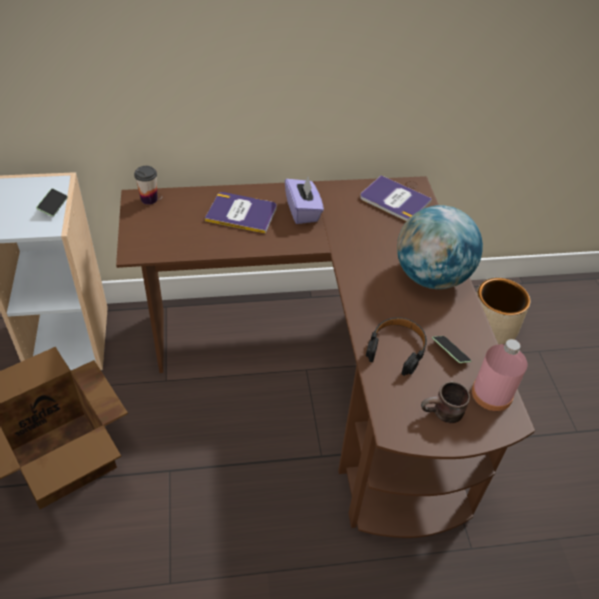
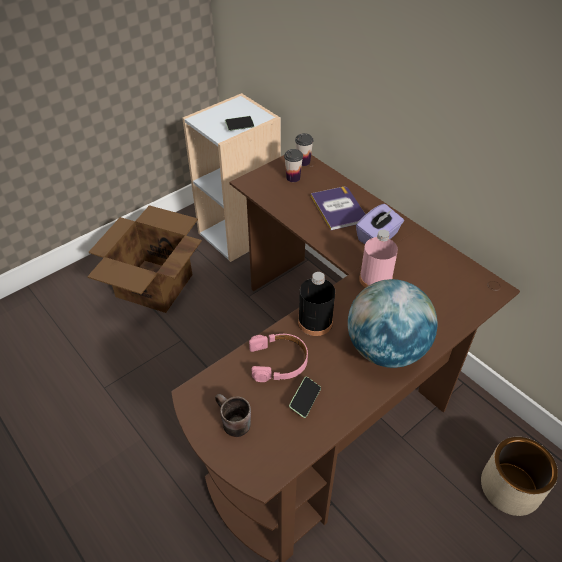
camera: 60 degrees right, 0 degrees up
book [360,175,432,221] -> none
black headphones [366,317,427,376] -> pink headphones [249,334,308,382]
pink bottle [472,339,527,411] -> pink bottle moved to [359,230,398,288]
none -> cup [284,149,303,182]
none -> black bottle [298,272,335,336]

